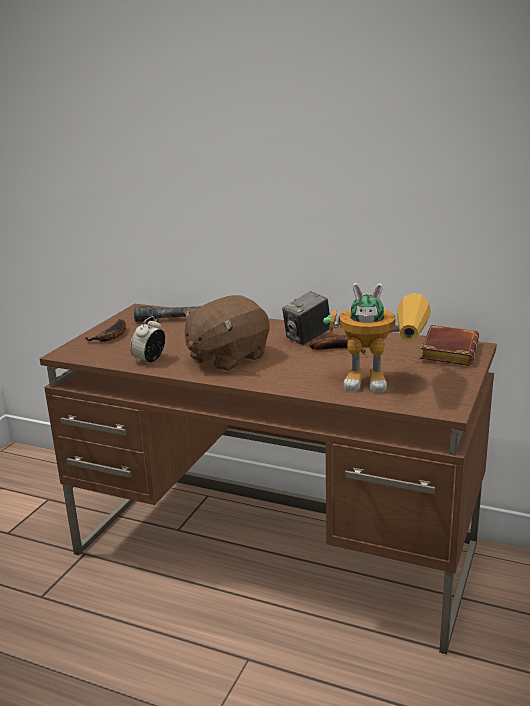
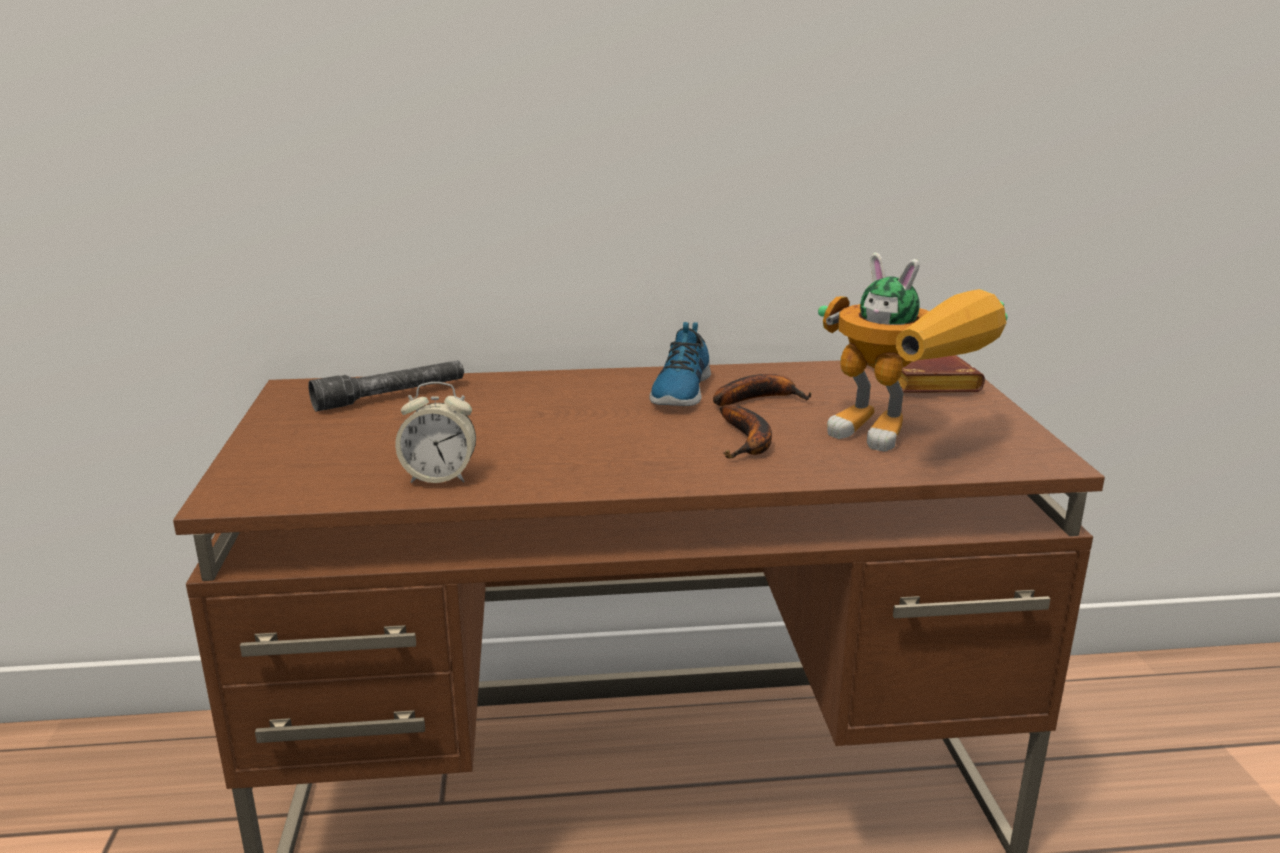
camera: 30 degrees left, 0 degrees up
banana [85,319,126,342] -> banana moved to [720,405,772,459]
alarm clock [130,316,165,363] -> alarm clock turned 90 degrees counterclockwise [395,382,476,483]
brown plush toy [183,295,270,372] -> none
camera [282,291,330,345] -> shoe [649,322,711,406]
toy robot [323,283,431,393] -> toy robot turned 60 degrees clockwise [818,253,1008,452]

